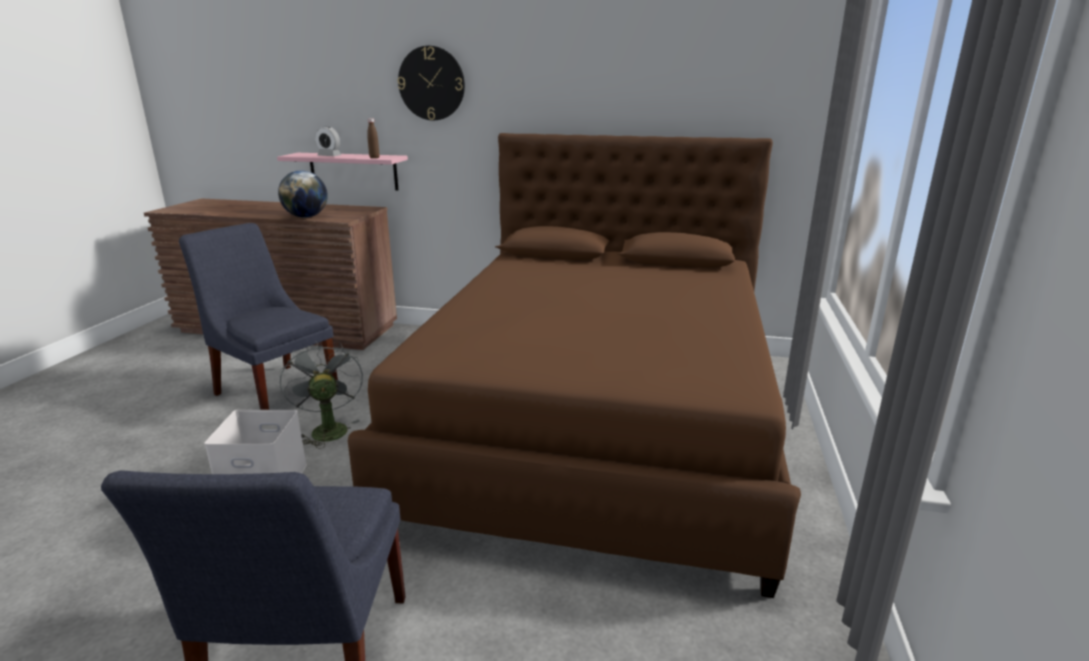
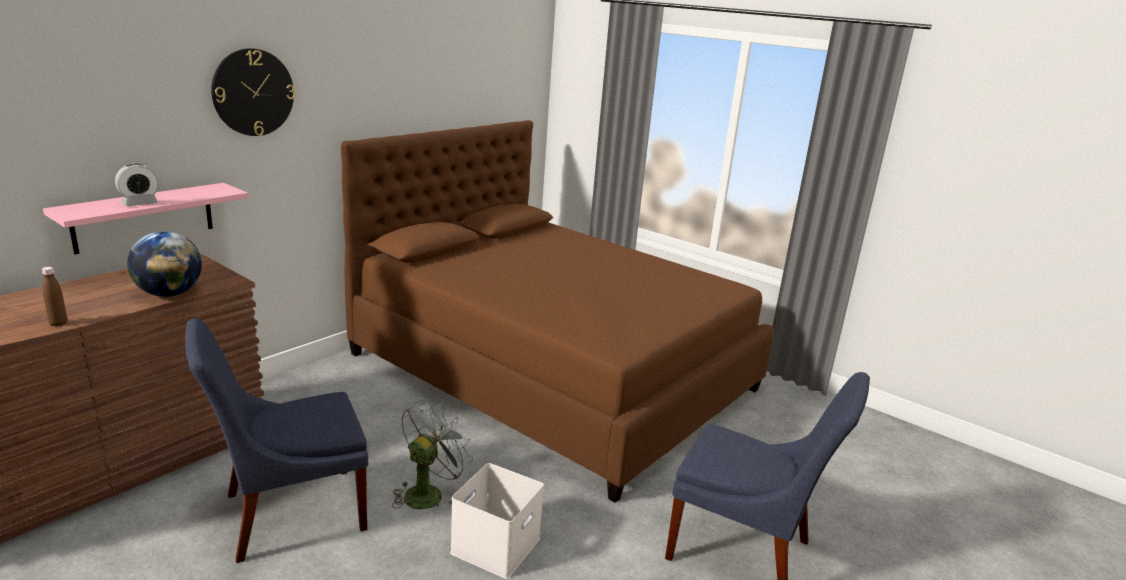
camera: 65 degrees left, 0 degrees up
grey fan [280,341,363,449] -> grey fan turned 120 degrees clockwise [392,400,473,509]
brown bottle [367,118,380,158] -> brown bottle moved to [42,267,67,327]

